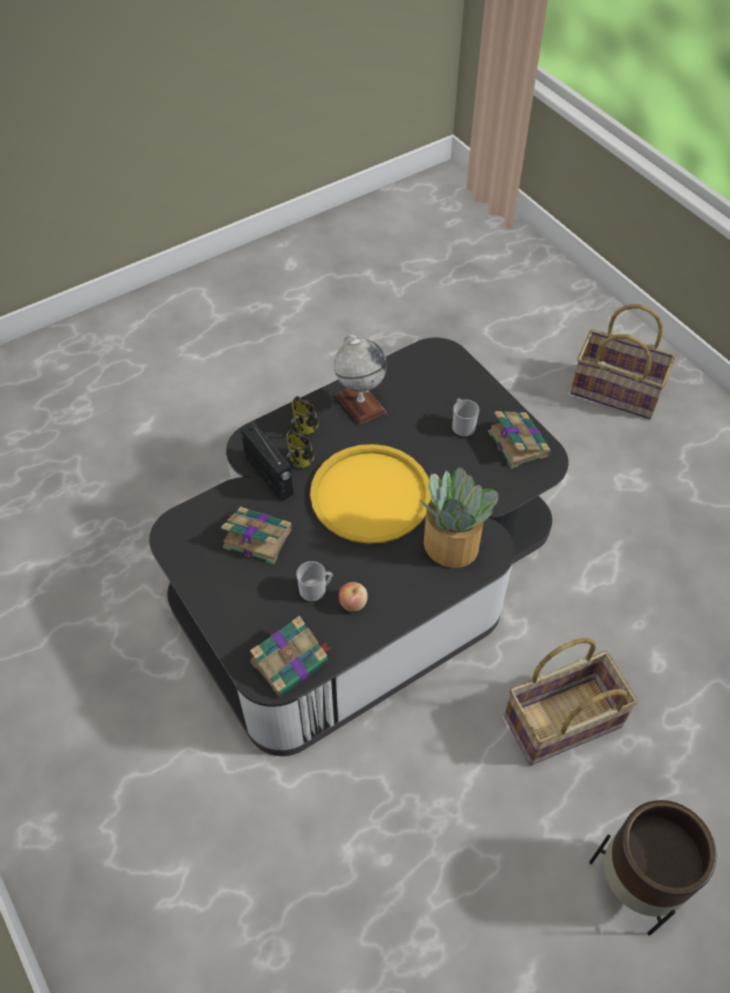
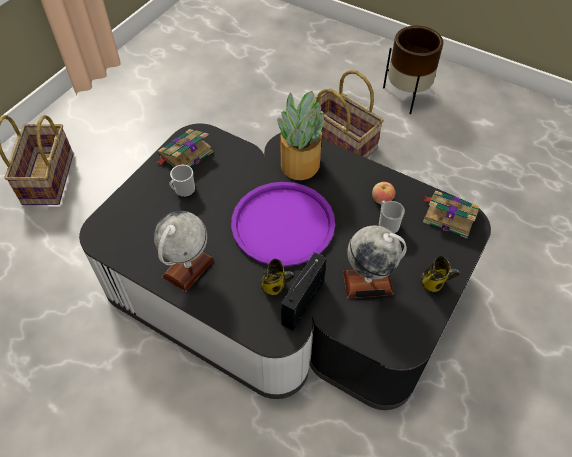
camera: 115 degrees left, 0 degrees up
book [221,507,292,564] -> globe [343,225,407,299]
mug [290,396,320,435] -> mug moved to [421,256,460,292]
yellow tray [310,444,431,544] -> purple tray [231,182,335,267]

